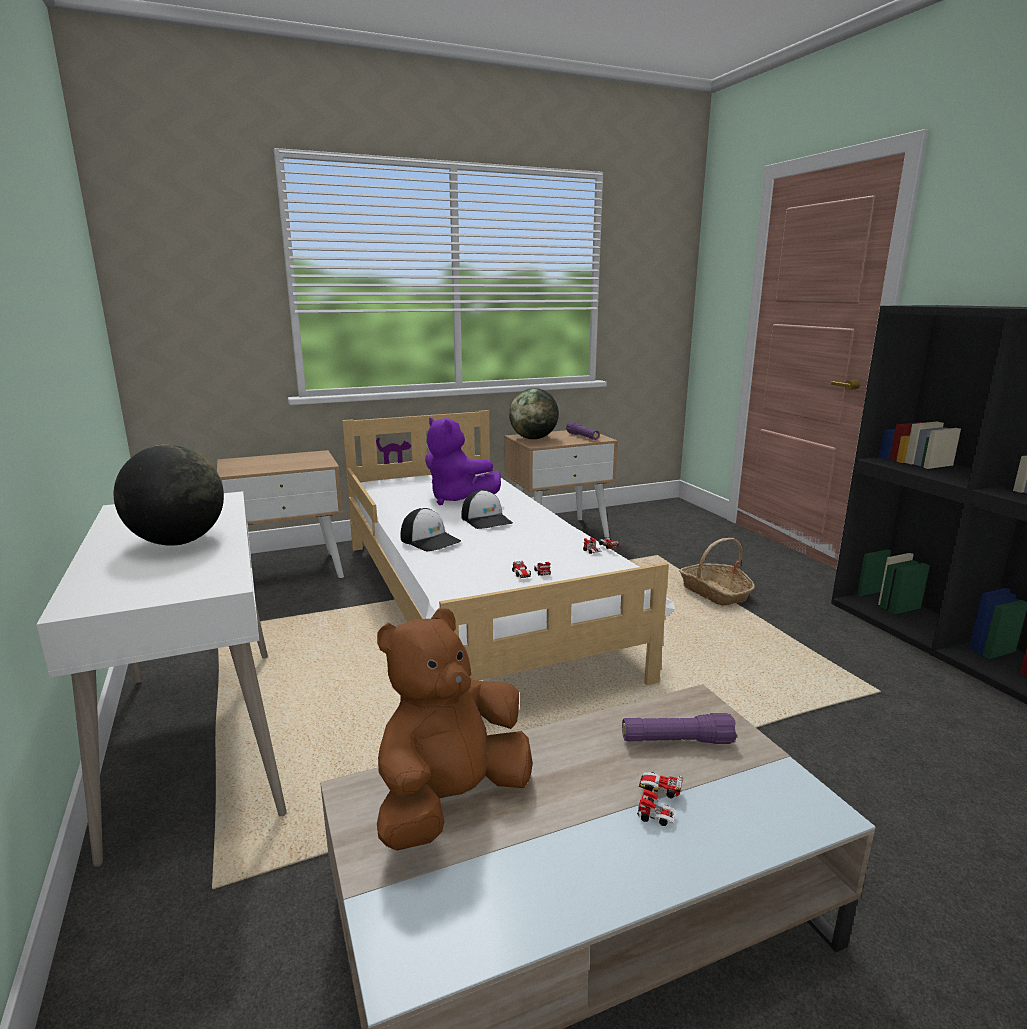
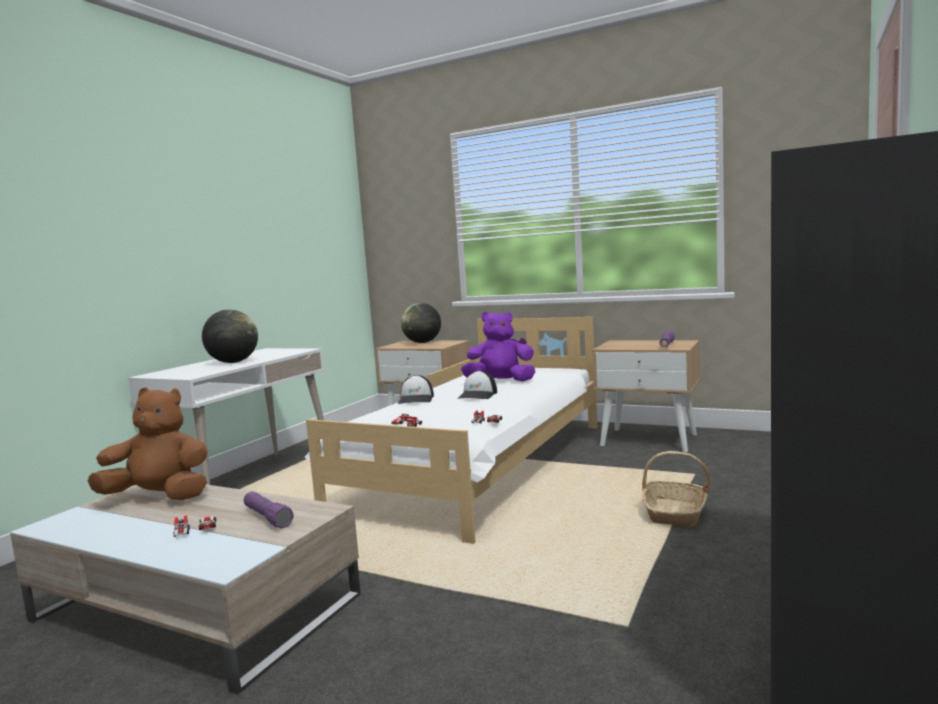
camera: 50 degrees right, 10 degrees down
purple plush toy [425,418,501,505] -> purple plush toy turned 90 degrees clockwise [461,312,535,382]
globe [509,388,559,439] -> globe moved to [401,303,441,343]

